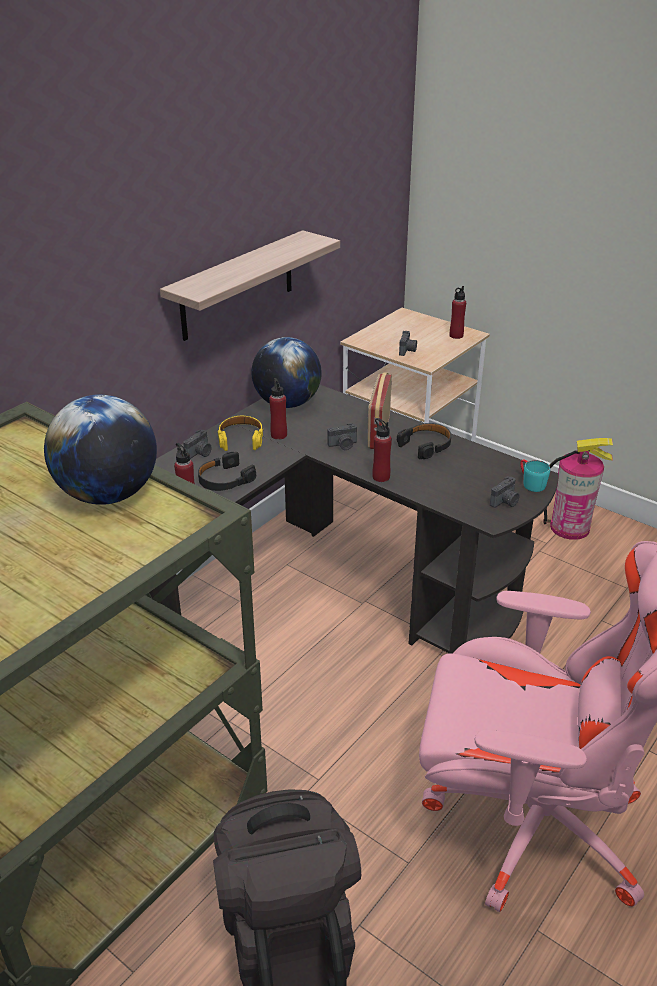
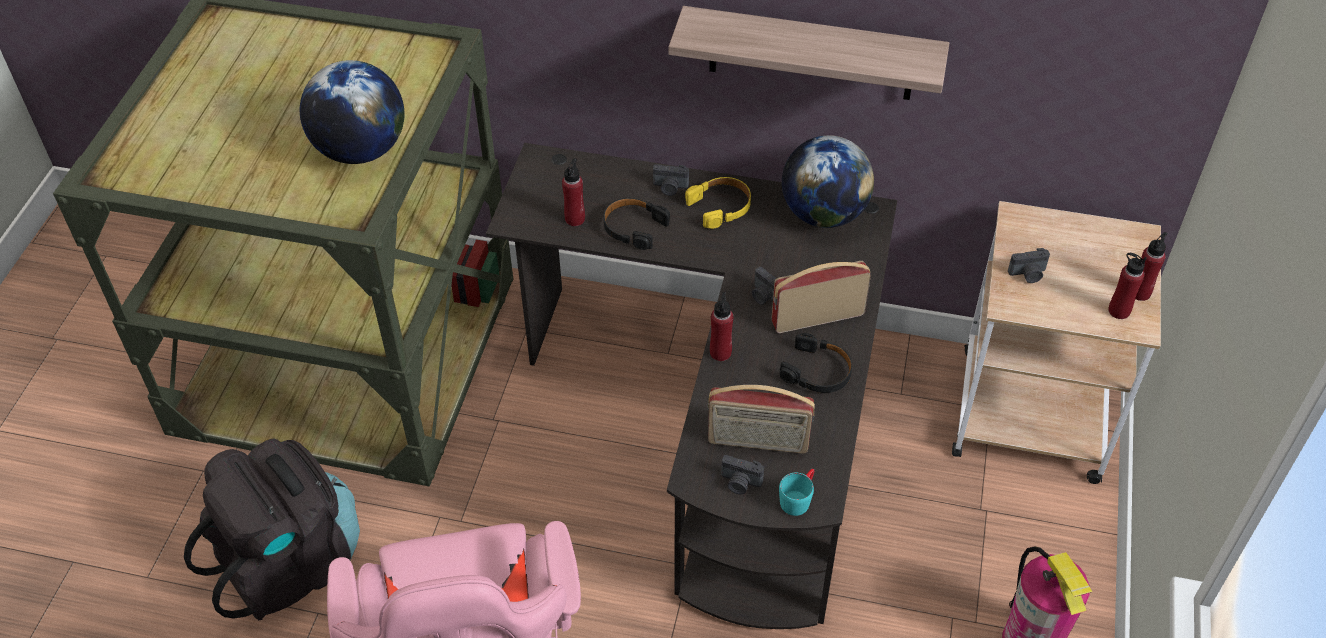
camera: 65 degrees right, 15 degrees up
red bottle [269,378,287,440] -> red bottle moved to [1135,232,1168,301]
none -> radio [708,385,815,454]

